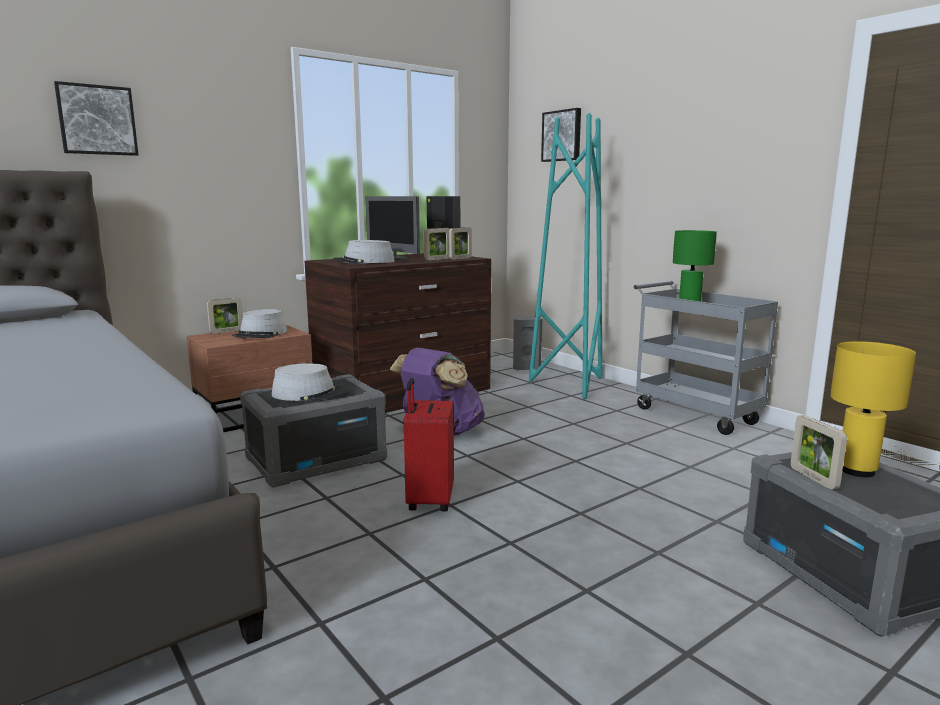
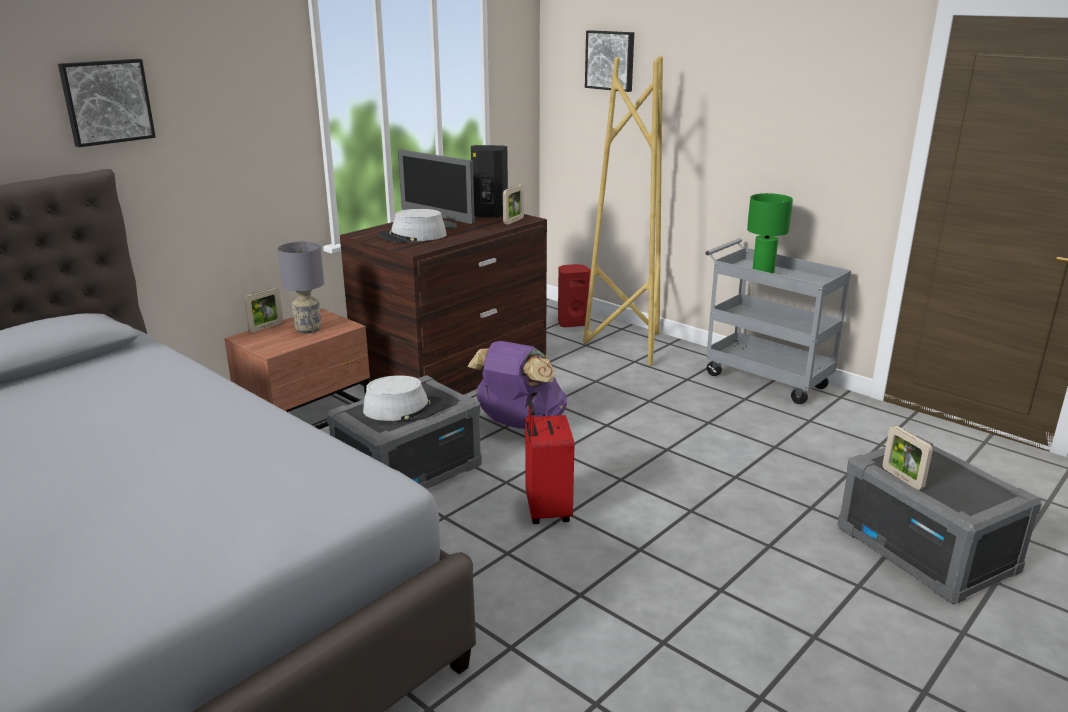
camera: 10 degrees left, 10 degrees up
grey hat [232,309,287,338] -> grey table lamp [278,241,324,334]
picture frame [424,228,449,260] -> none
grey speaker [513,315,542,370] -> red speaker [558,264,591,328]
turquoise clothes rack [529,113,602,399] -> yellow clothes rack [583,56,663,366]
yellow table lamp [831,341,916,477] -> none

